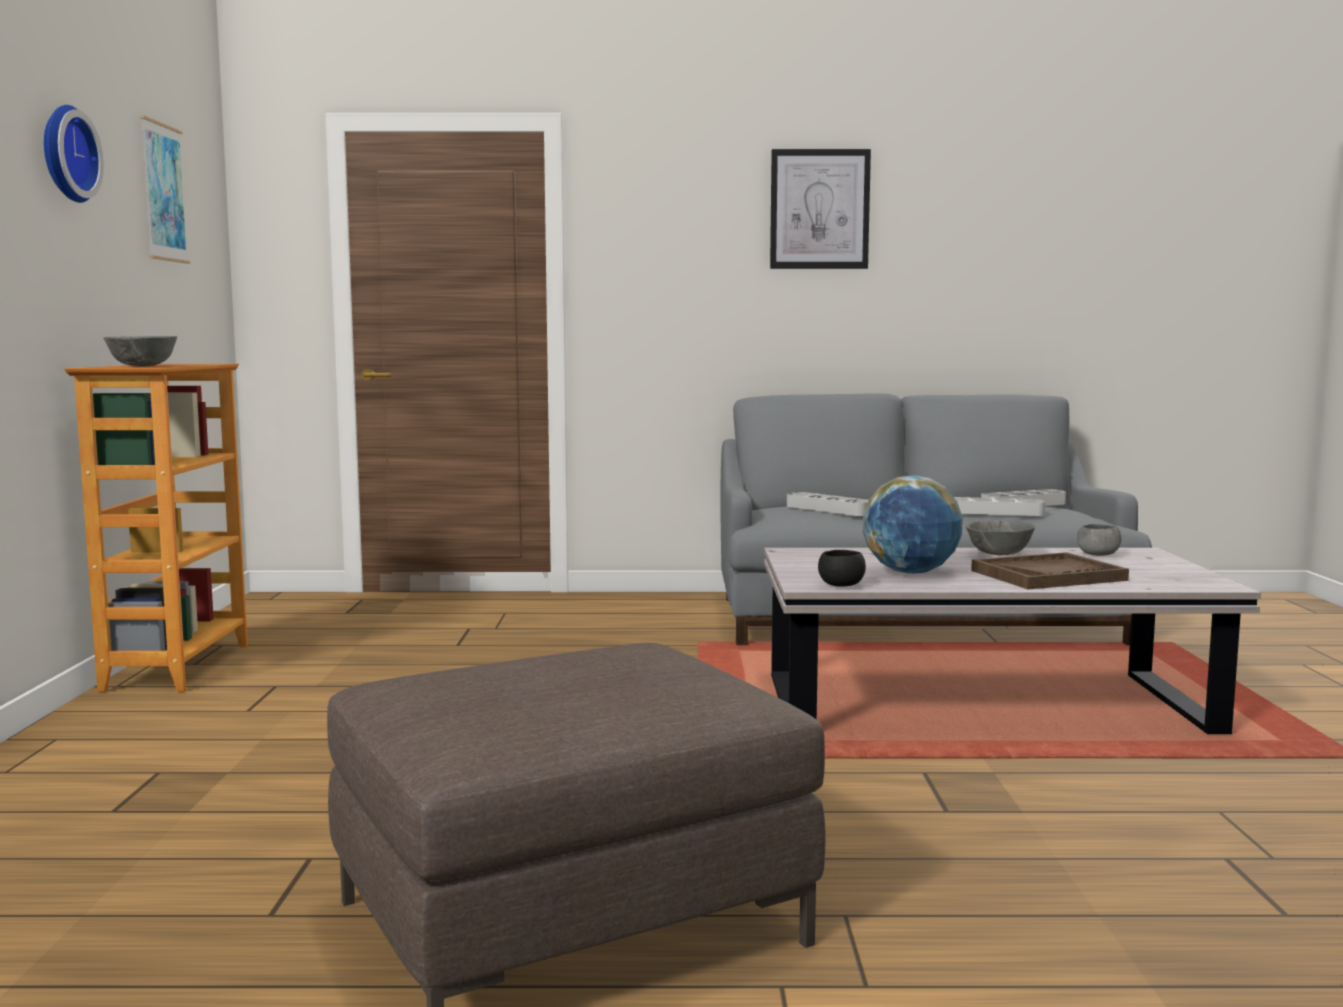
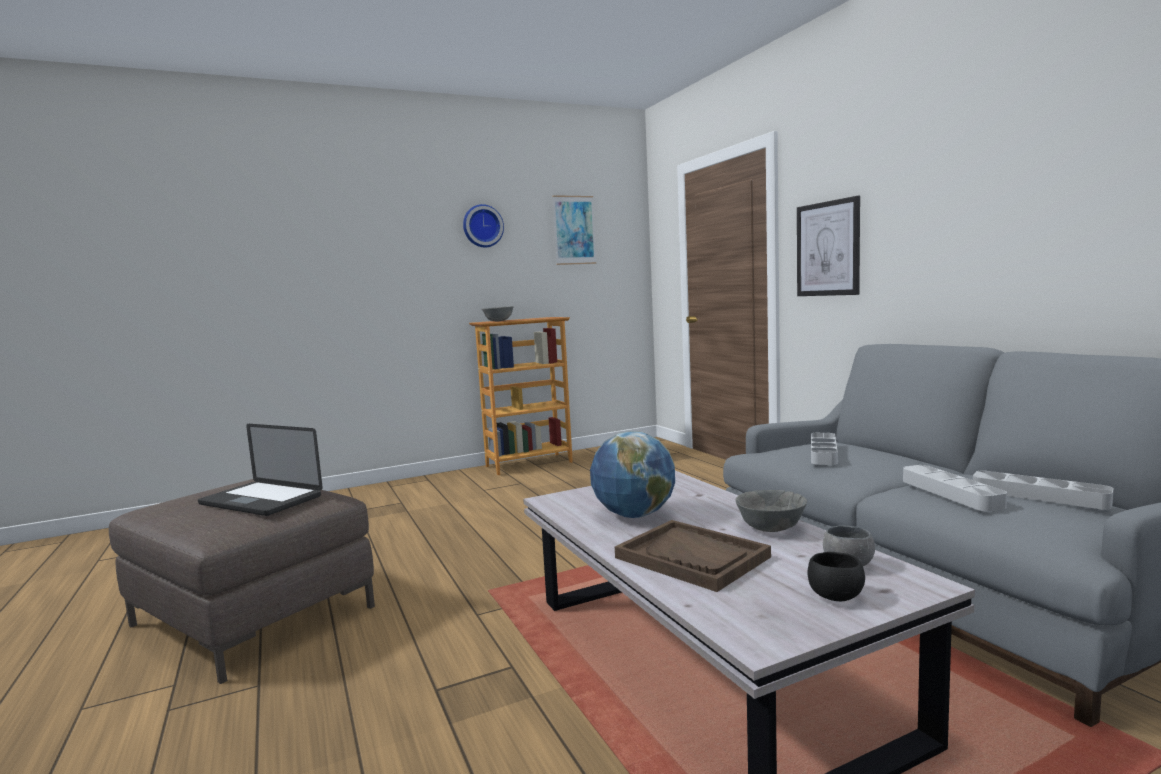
camera: 65 degrees right, 0 degrees up
picture [770,149,871,269] -> picture moved to [797,196,860,296]
black bowl [818,550,866,587] -> black bowl moved to [808,552,865,601]
none -> laptop [198,424,323,516]

